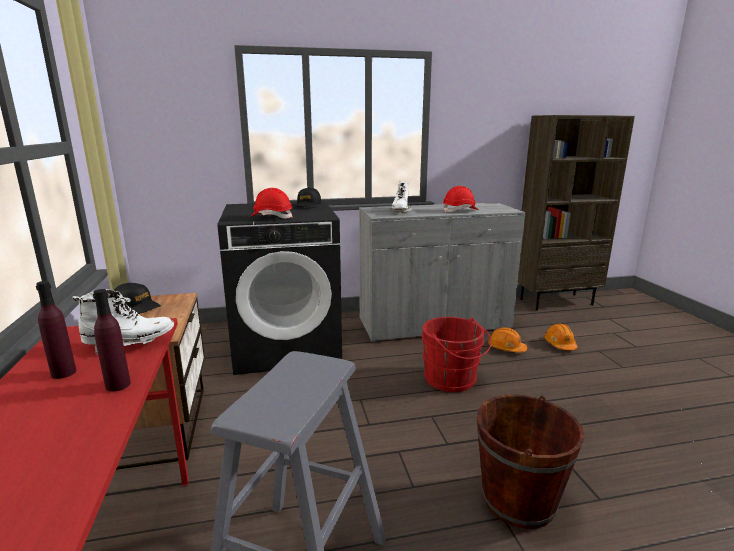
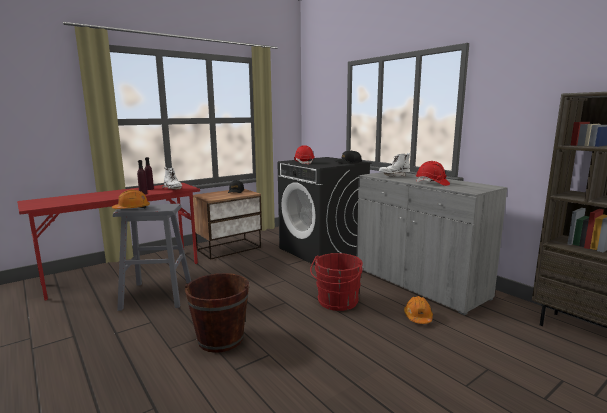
camera: 65 degrees right, 5 degrees down
orange hard hat [544,323,578,350] -> orange hard hat moved to [112,190,150,209]

